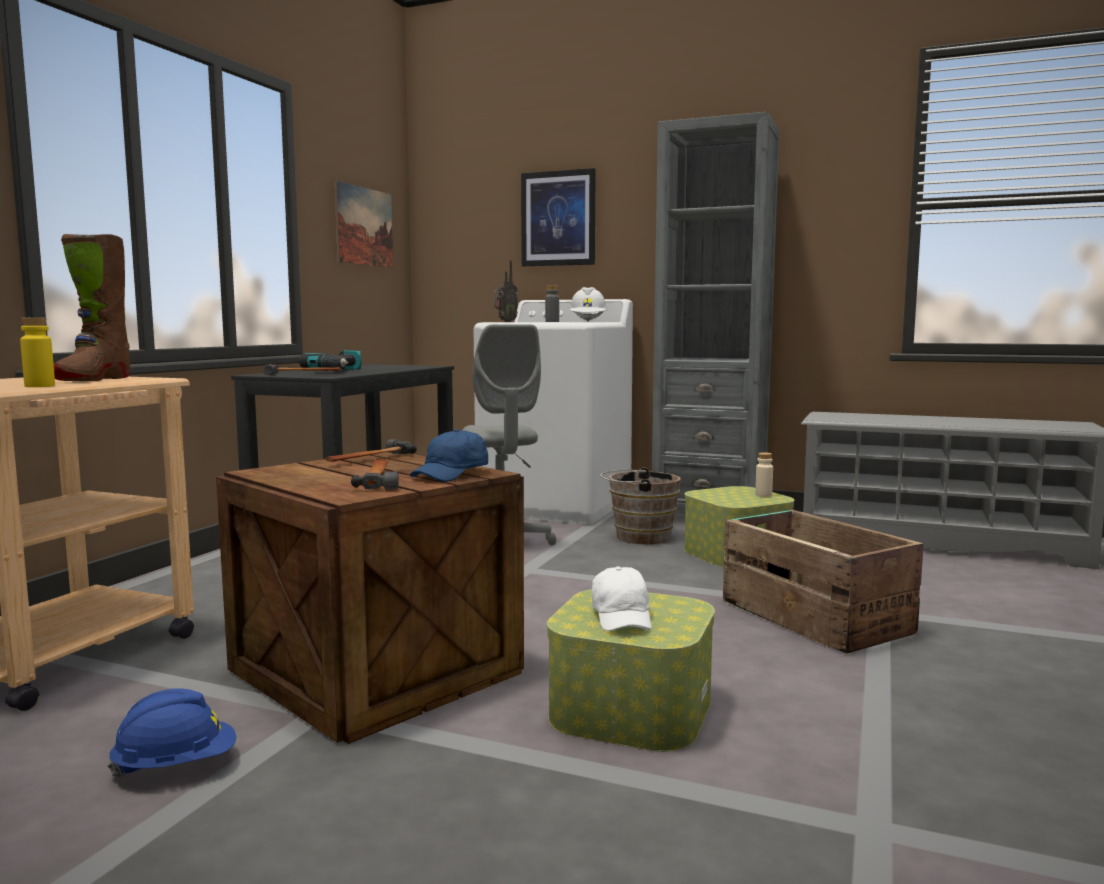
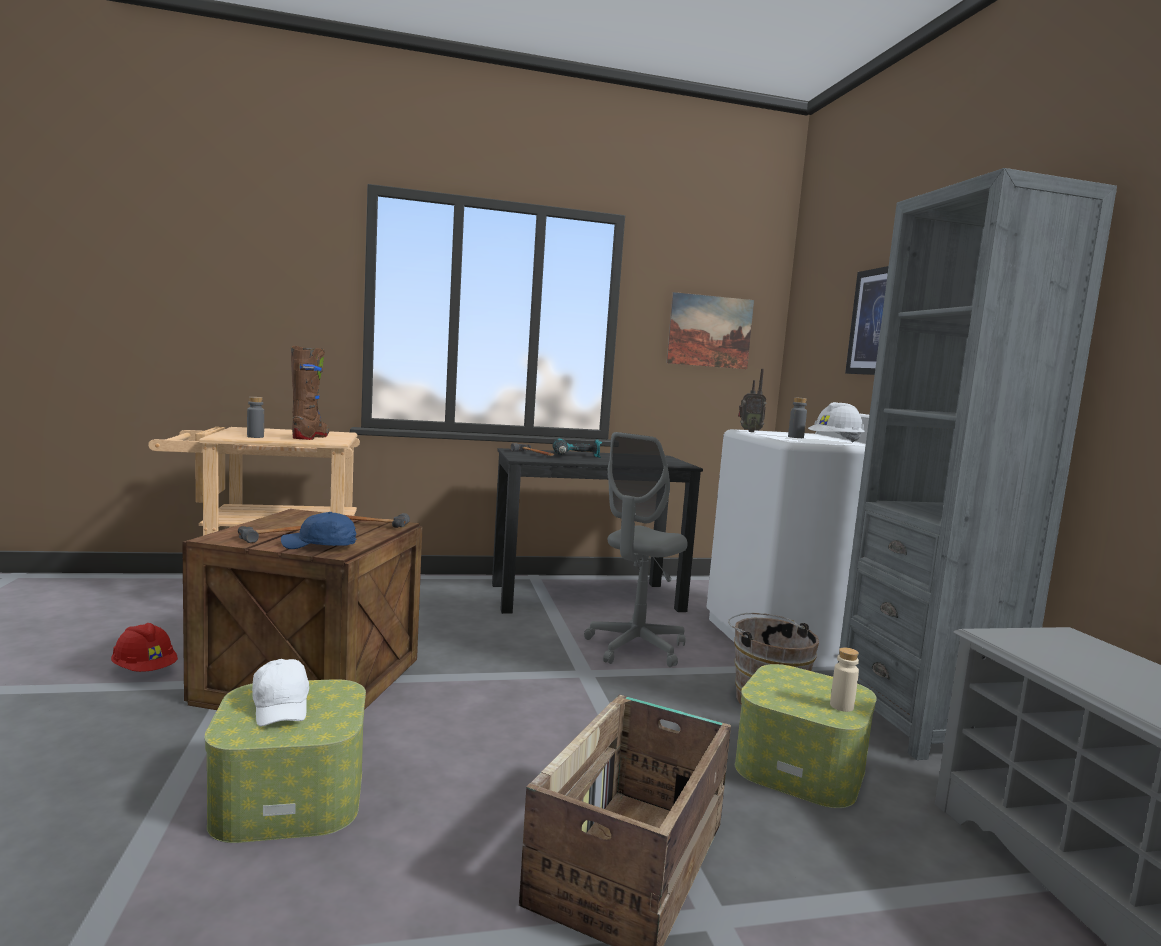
camera: 55 degrees right, 0 degrees up
yellow bottle [20,318,55,387] -> grey bottle [247,397,264,438]
brown boot [54,234,130,381] -> brown boot turned 120 degrees clockwise [291,346,329,440]
blue hard hat [108,688,236,777] -> red hard hat [111,623,178,672]
white cap [592,566,651,631] -> white cap turned 75 degrees counterclockwise [252,659,309,726]

